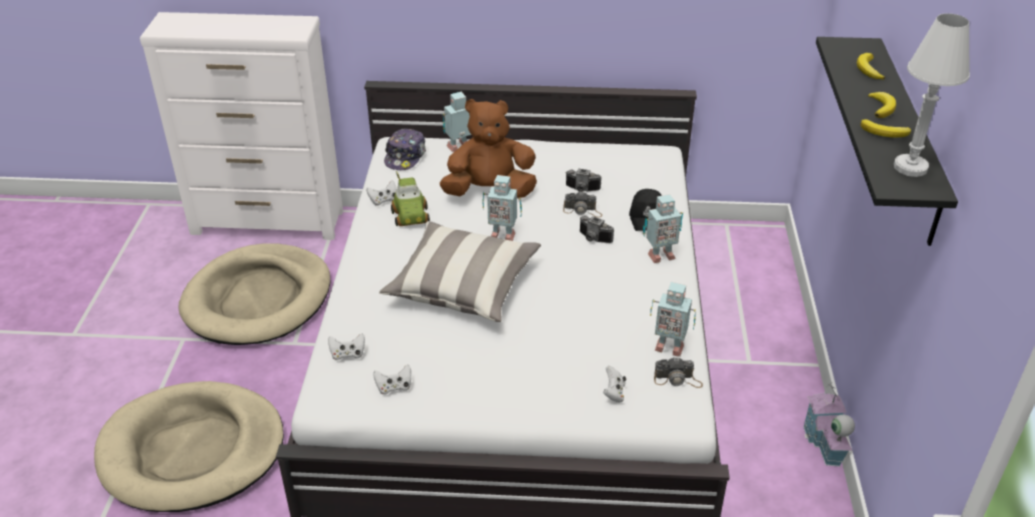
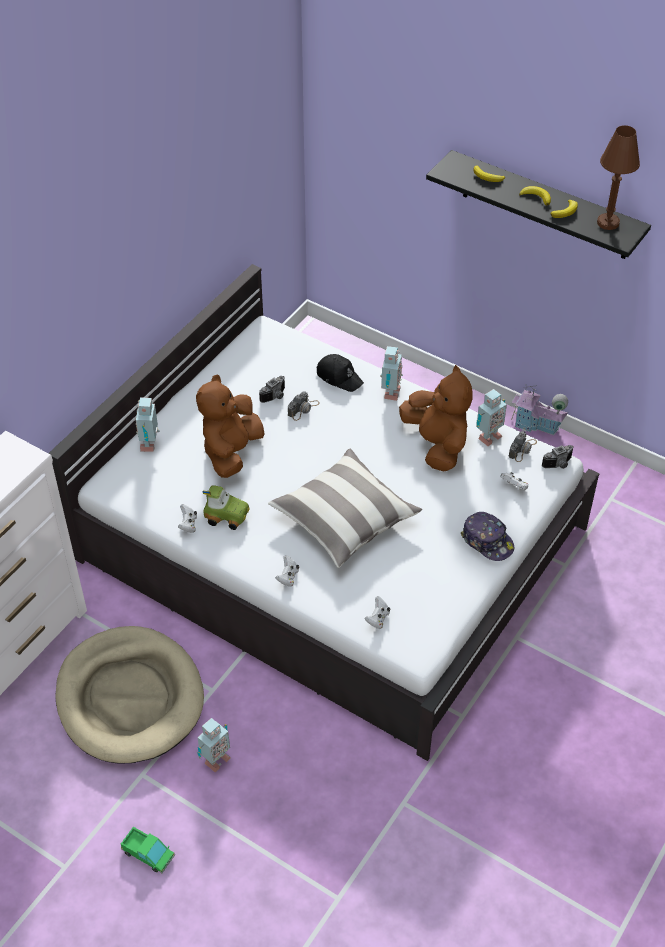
camera: 60 degrees left, 10 degrees up
beige dog bed [94,381,284,512] -> none
white game controller [373,365,411,395] -> white game controller moved to [276,555,299,587]
cap [384,129,426,170] -> cap moved to [460,512,514,561]
toy robot [482,175,522,241] -> toy robot moved to [197,718,231,772]
camera [580,216,614,243] -> camera moved to [542,445,574,469]
white table lamp [894,13,970,177] -> brown table lamp [597,125,640,230]
none -> toy truck [121,827,175,873]
none -> brown plush toy [399,365,472,471]

